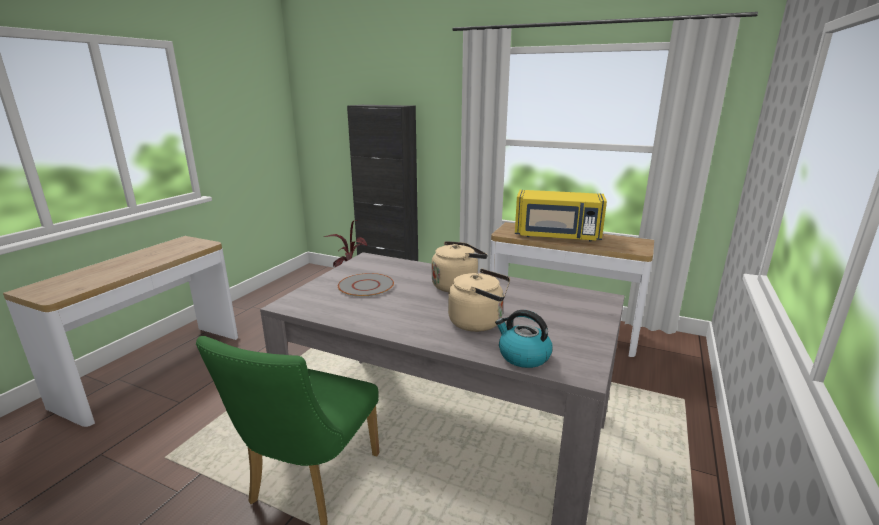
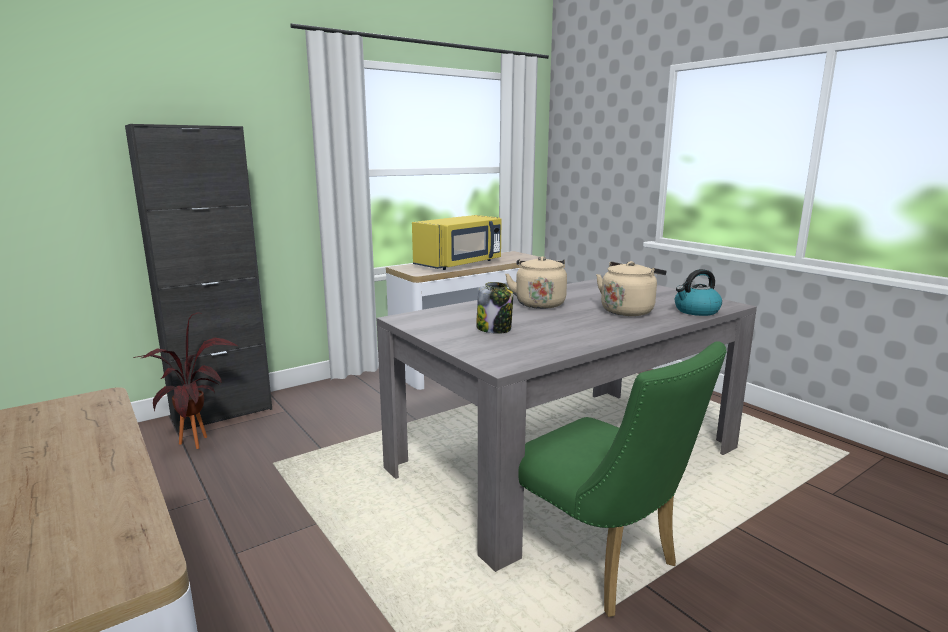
camera: 60 degrees left, 5 degrees down
grey plate [338,273,394,297] -> jar [476,282,513,334]

